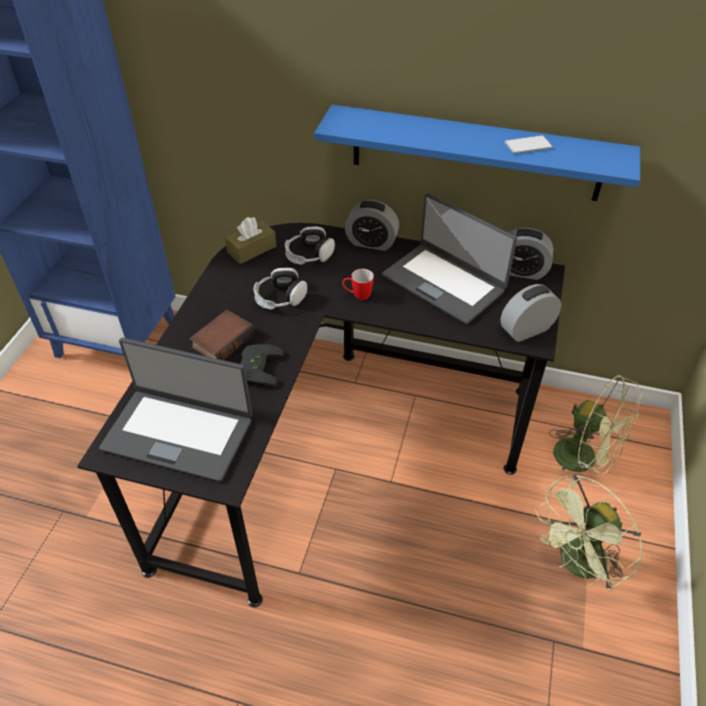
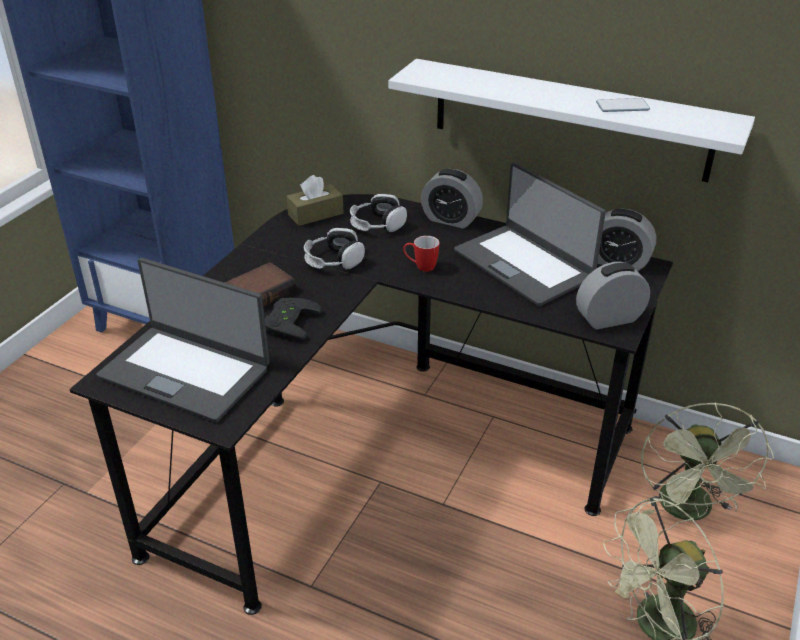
camera: 10 degrees right, 10 degrees down
blue shelf [314,105,640,201] -> white shelf [389,59,755,182]
green fan [549,375,643,488] -> green fan turned 45 degrees clockwise [641,402,774,520]

